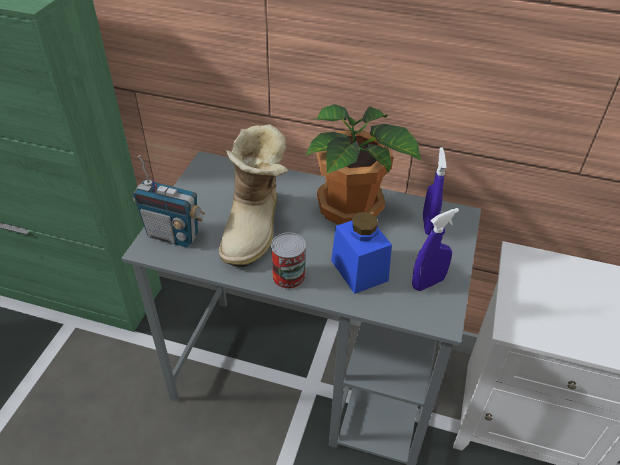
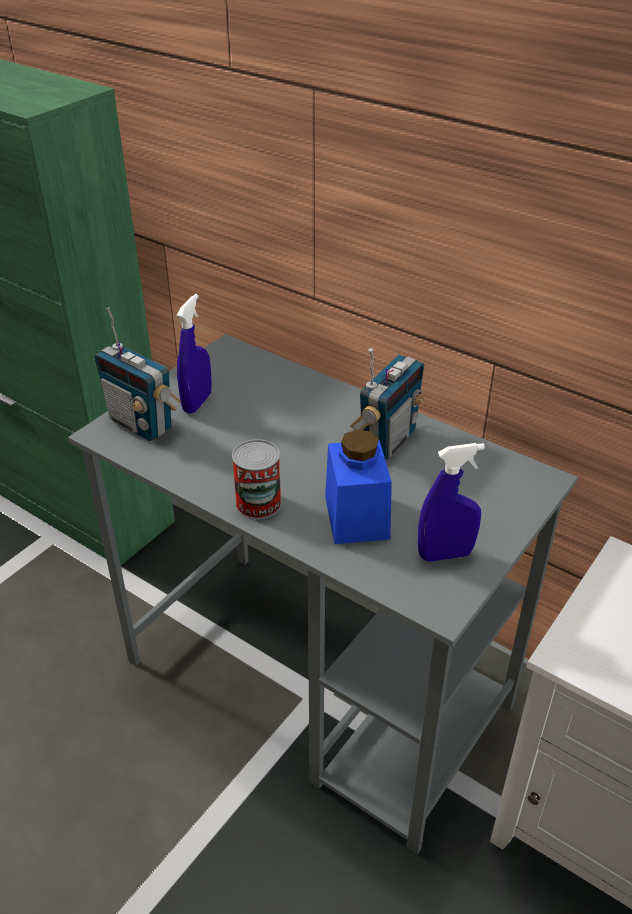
camera: 20 degrees right, 5 degrees down
boot [219,124,288,267] -> none
potted plant [305,104,422,225] -> radio [350,348,424,460]
blue spray bottle [423,147,446,235] -> blue spray bottle moved to [176,294,212,414]

